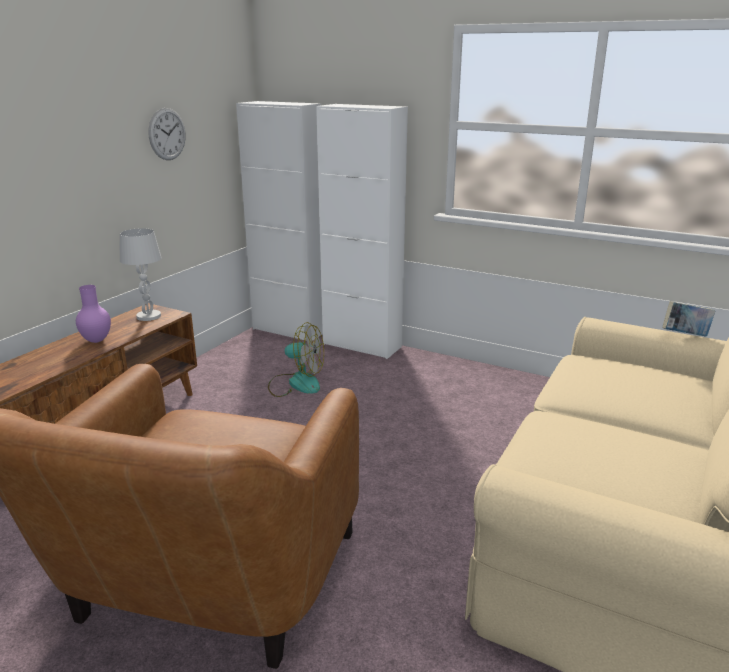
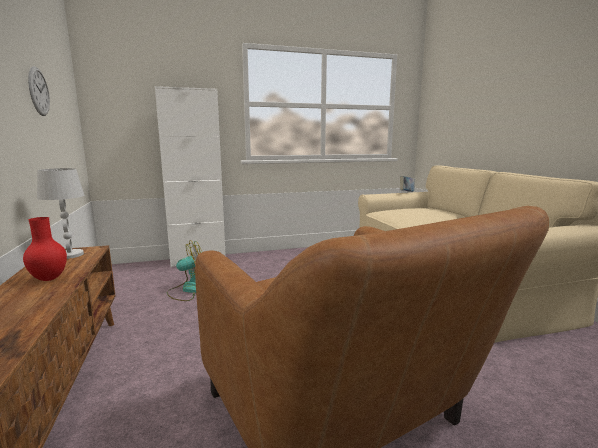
camera: 45 degrees left, 10 degrees down
purple vase [76,285,111,343] -> red vase [23,217,67,281]
white cabinet [236,101,323,341] -> none

